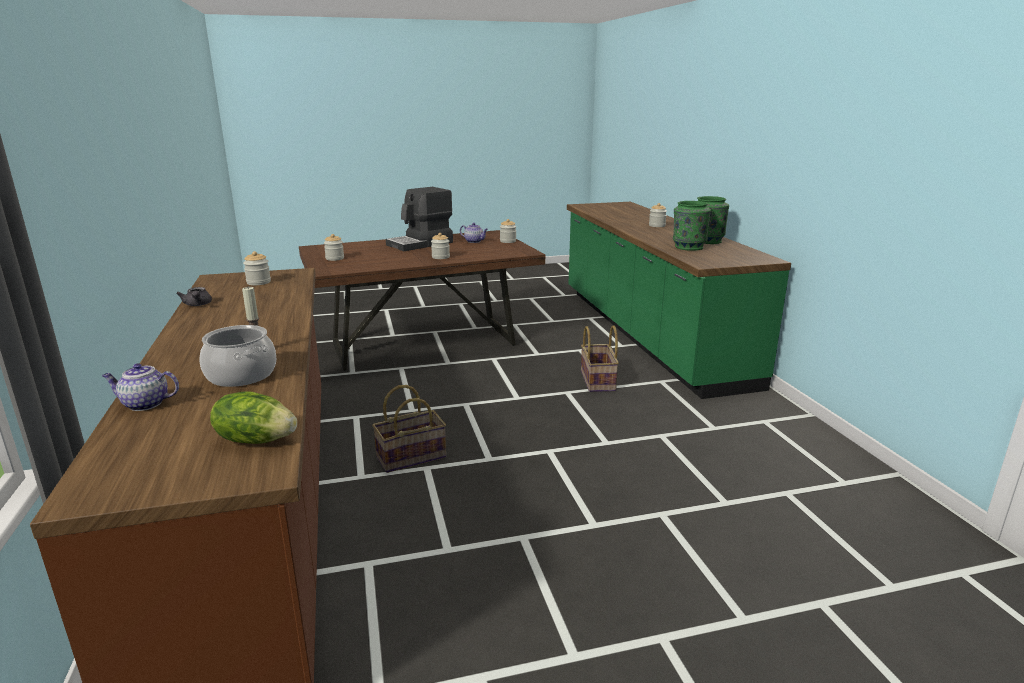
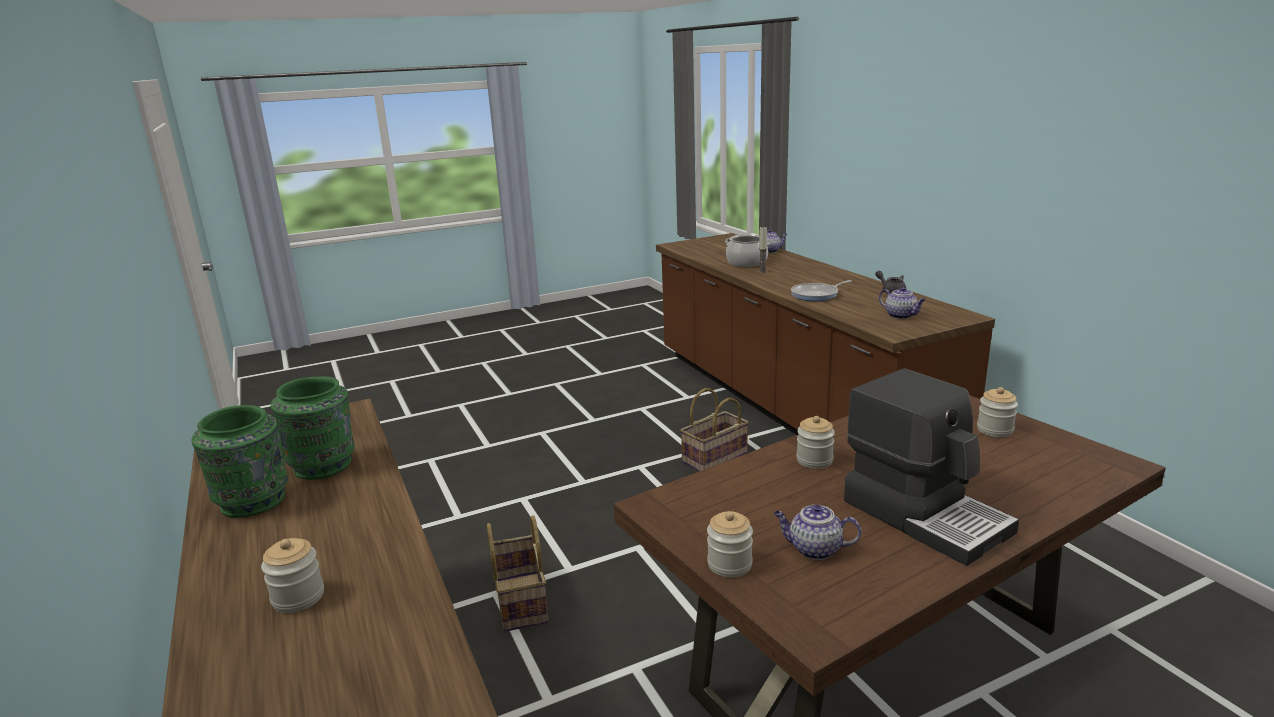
camera: 170 degrees right, 0 degrees up
lettuce [210,391,297,444] -> none
jar [243,251,271,285] -> teapot [879,287,926,319]
coffee machine [386,187,453,251] -> coffee machine turned 105 degrees clockwise [844,369,1019,566]
none -> frying pan [791,280,852,301]

